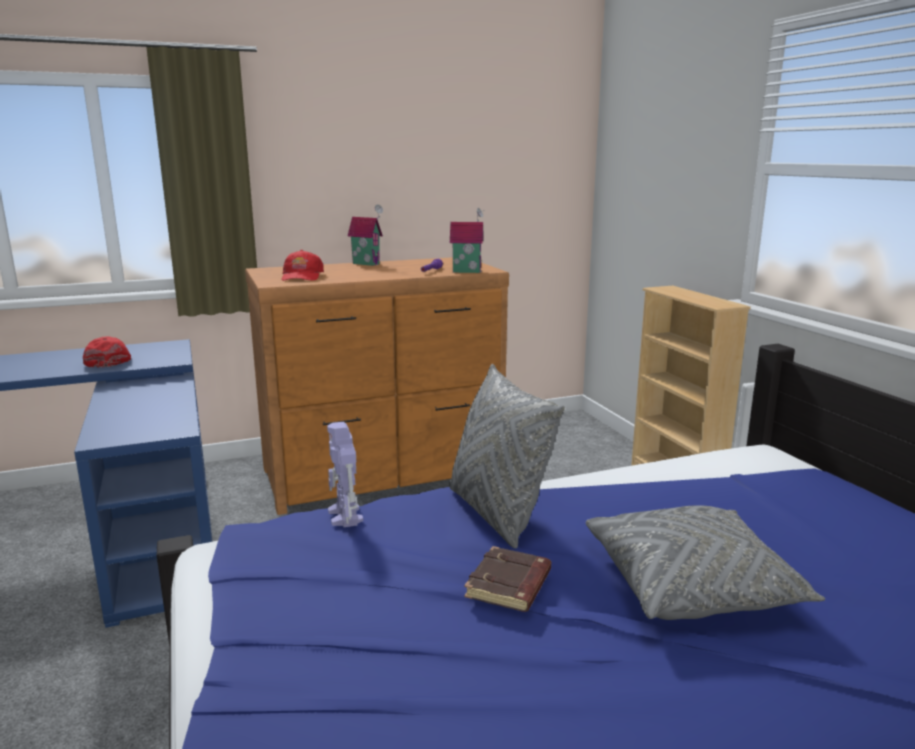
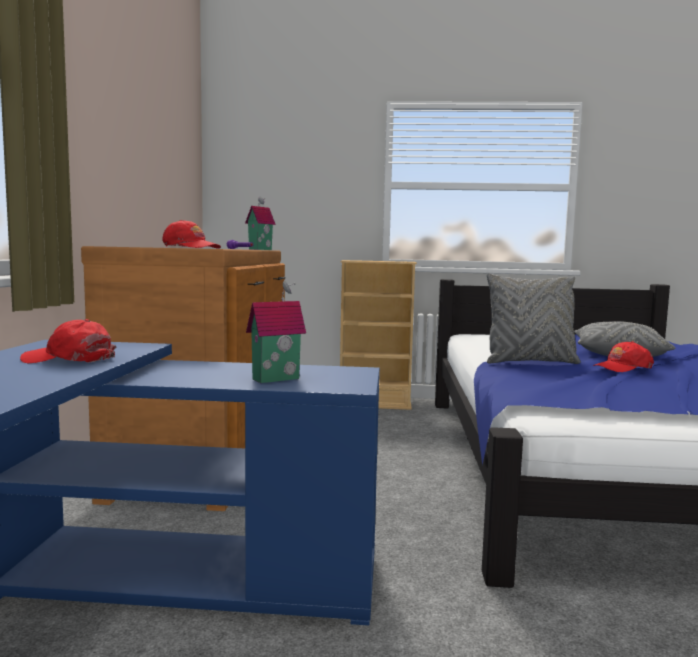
camera: 65 degrees left, 10 degrees down
toy robot [327,422,363,527] -> none
toy house [348,205,383,266] -> toy house moved to [246,280,306,383]
brown book [464,546,551,612] -> red cap [593,341,654,372]

